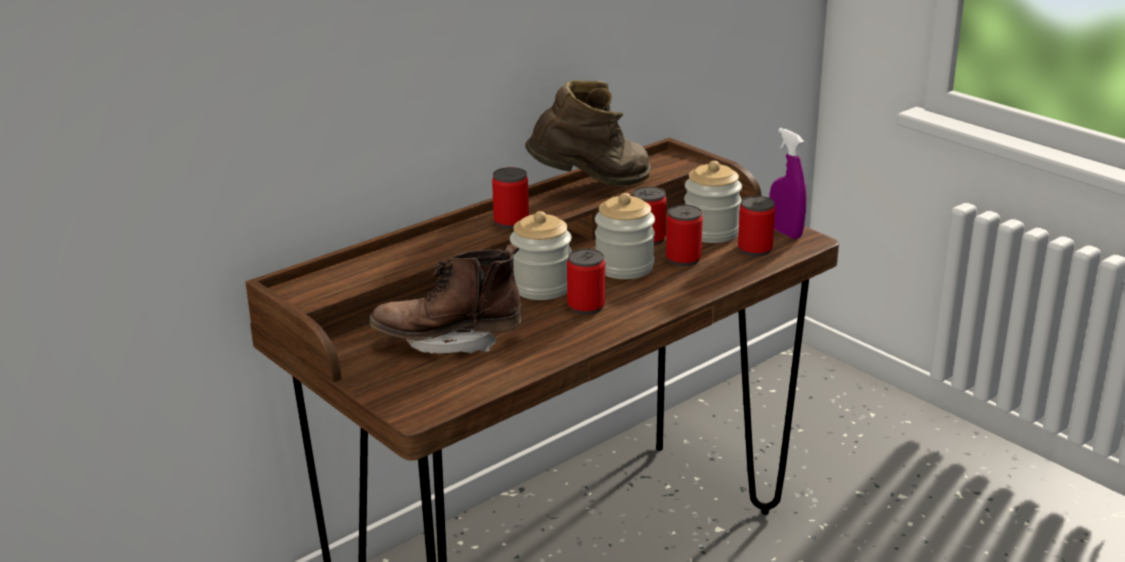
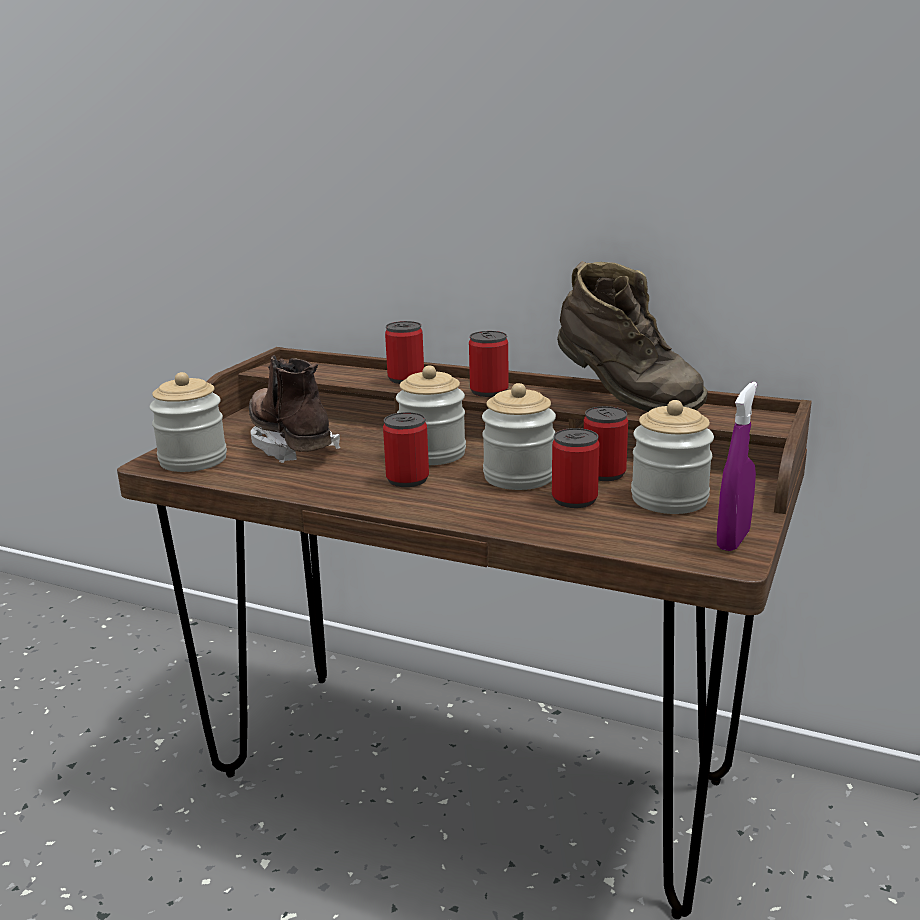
camera: 65 degrees right, 5 degrees down
can [738,196,775,257] -> can moved to [385,321,424,384]
none -> jar [150,372,227,472]

